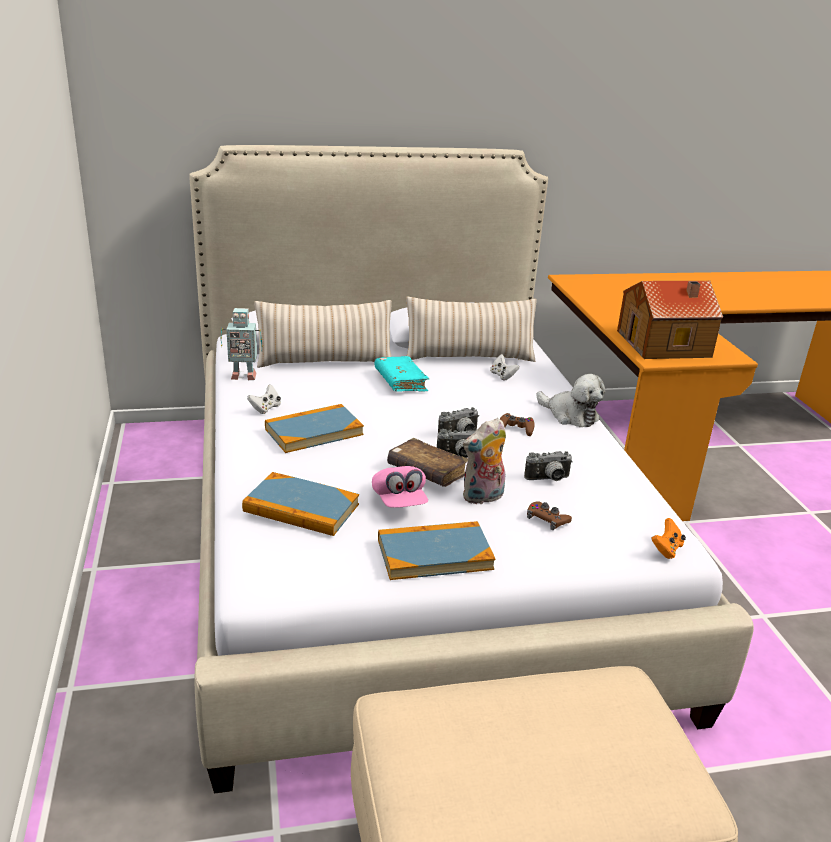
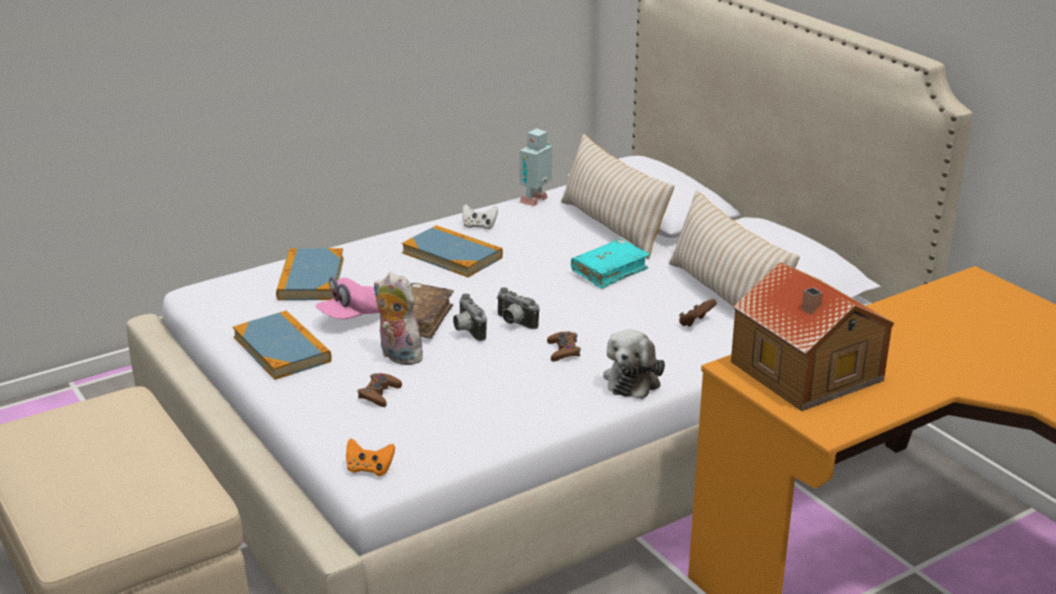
camera: 70 degrees right, 0 degrees up
toy robot [221,308,263,380] -> toy robot turned 60 degrees clockwise [519,128,552,206]
white game controller [490,354,519,381] -> brown game controller [679,299,717,327]
camera [524,451,573,481] -> none

